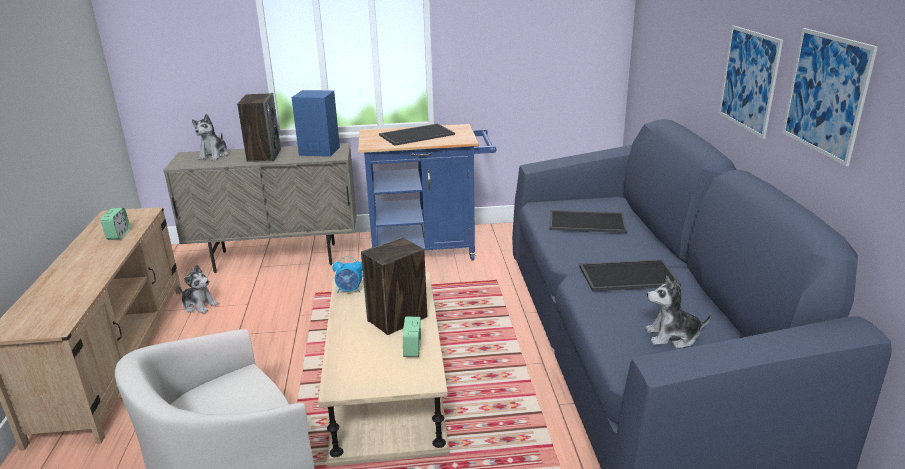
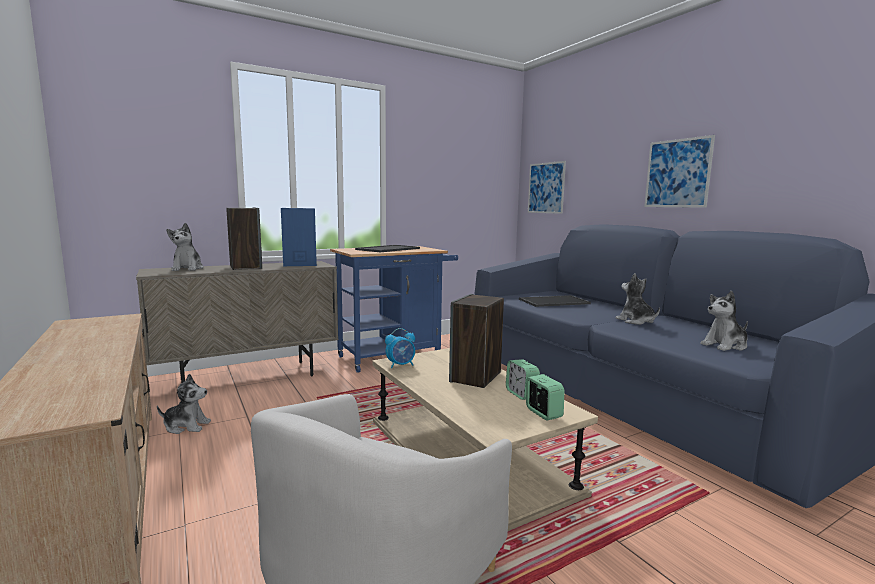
camera: 25 degrees left, 15 degrees down
alarm clock [101,208,130,240] -> alarm clock moved to [526,374,565,421]
tray [579,259,681,291] -> plush toy [616,273,660,325]
picture [782,28,878,166] -> picture moved to [528,161,566,214]

